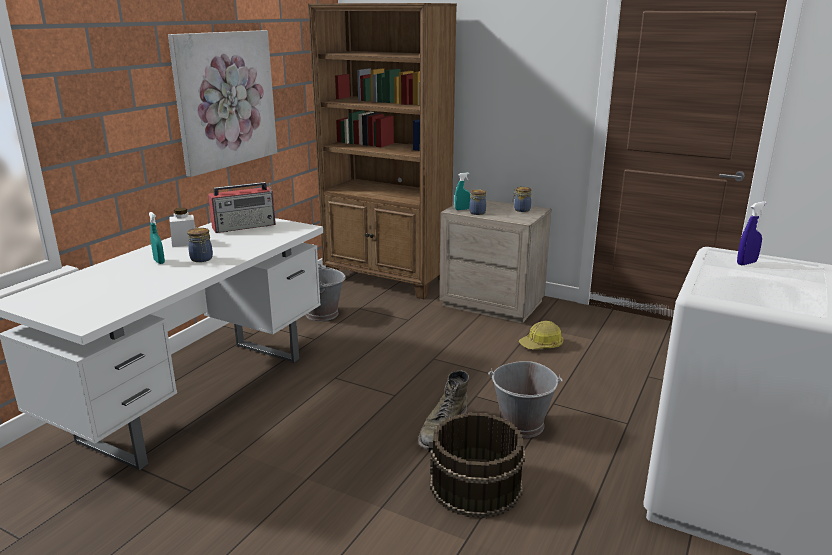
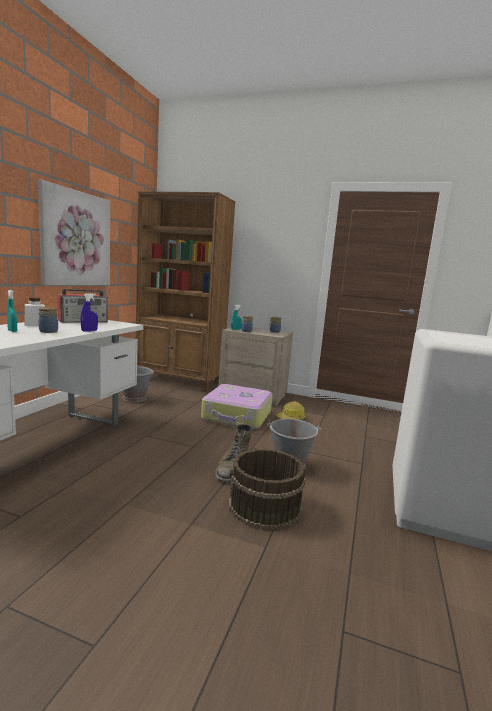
camera: 10 degrees left, 10 degrees down
blue spray bottle [737,201,767,265] -> blue spray bottle moved to [80,293,98,332]
none -> suitcase [201,384,273,429]

